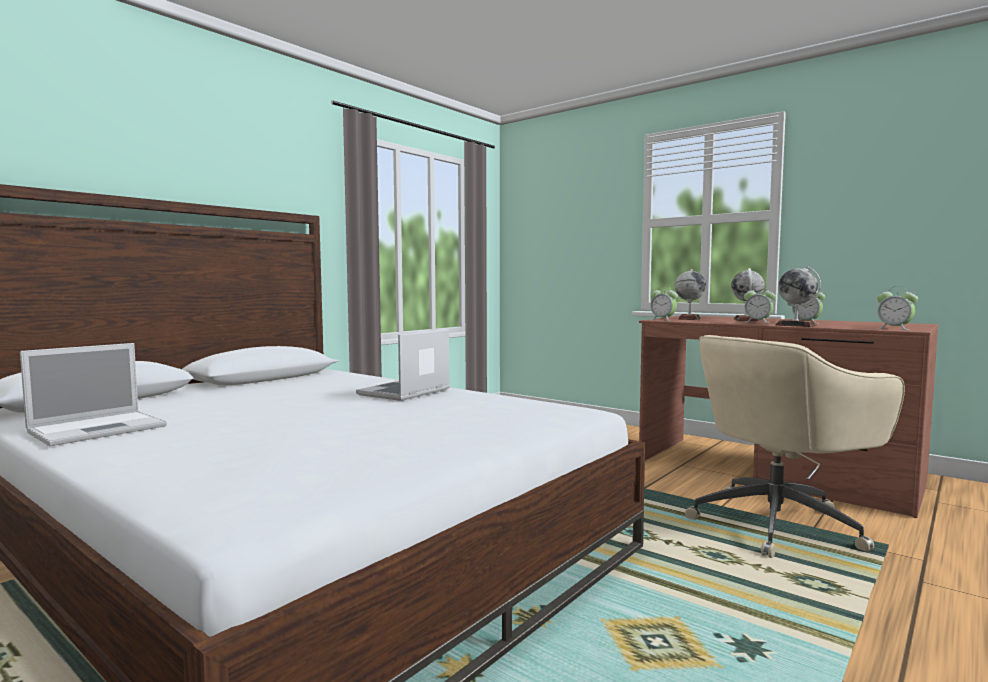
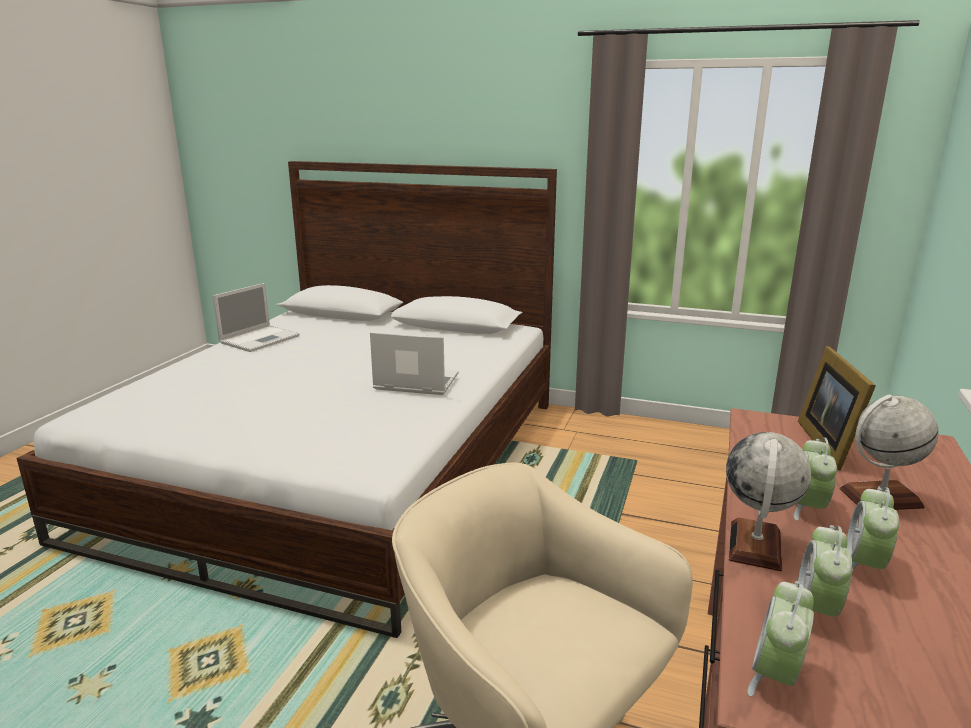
camera: 70 degrees right, 15 degrees up
laptop [20,343,167,446] -> laptop turned 75 degrees counterclockwise [213,283,299,352]
alarm clock [650,286,678,321] -> alarm clock moved to [798,525,852,617]
globe [675,269,706,320] -> picture frame [798,346,876,471]

